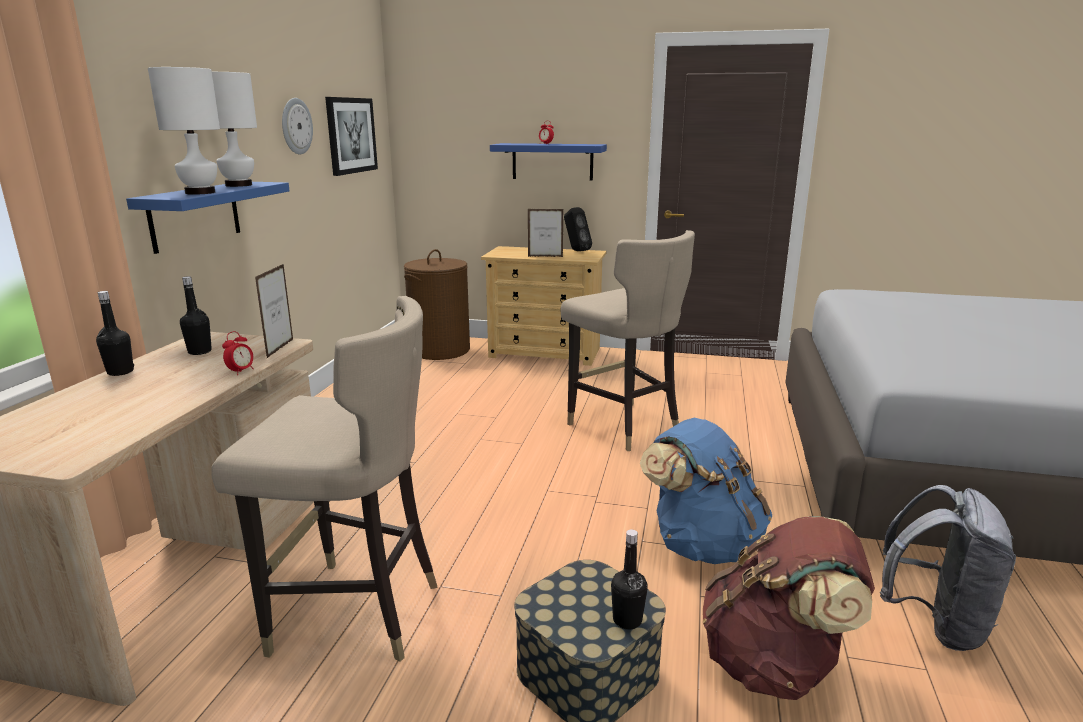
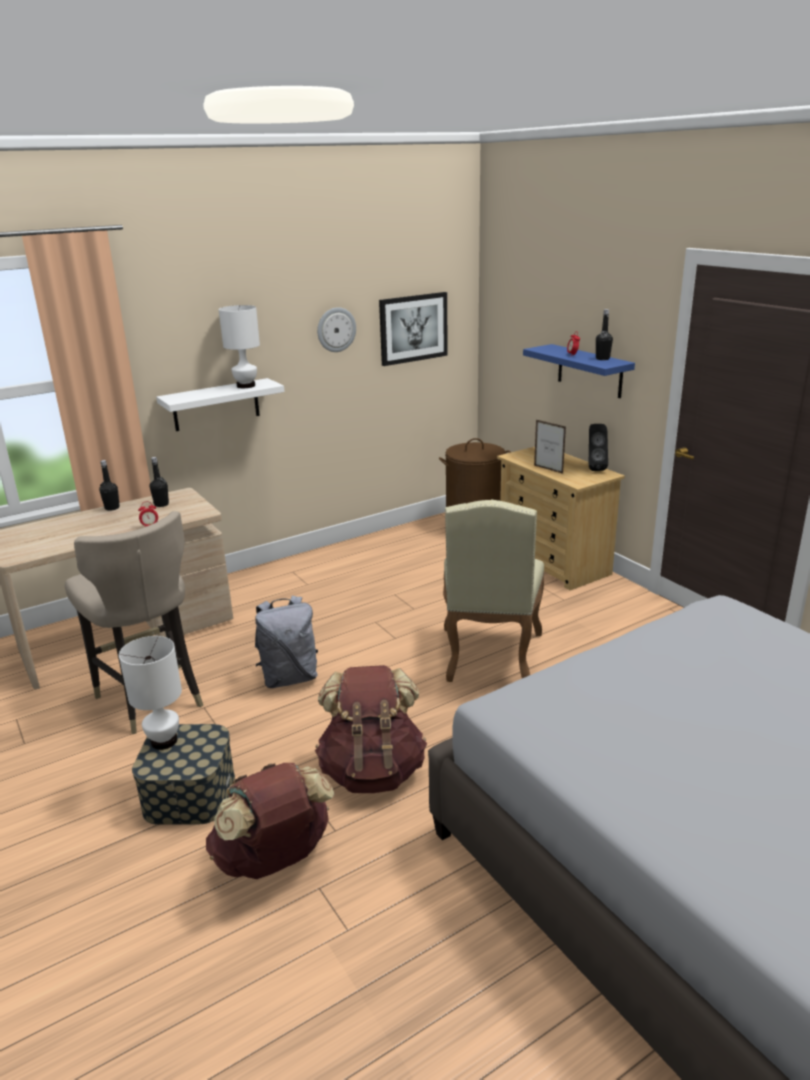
camera: 45 degrees right, 5 degrees up
blue shelf [126,182,290,254] -> white shelf [156,378,285,431]
white table lamp [148,67,220,195] -> white table lamp moved to [119,636,182,750]
picture frame [255,264,293,358] -> none
beige stool [561,230,695,451] -> beige chair [443,500,544,682]
black bottle [611,529,648,629] -> black bottle moved to [596,309,613,360]
blue backpack [640,418,772,564] -> brown backpack [315,665,427,793]
grey backpack [880,485,1016,651] -> grey backpack moved to [255,596,318,688]

